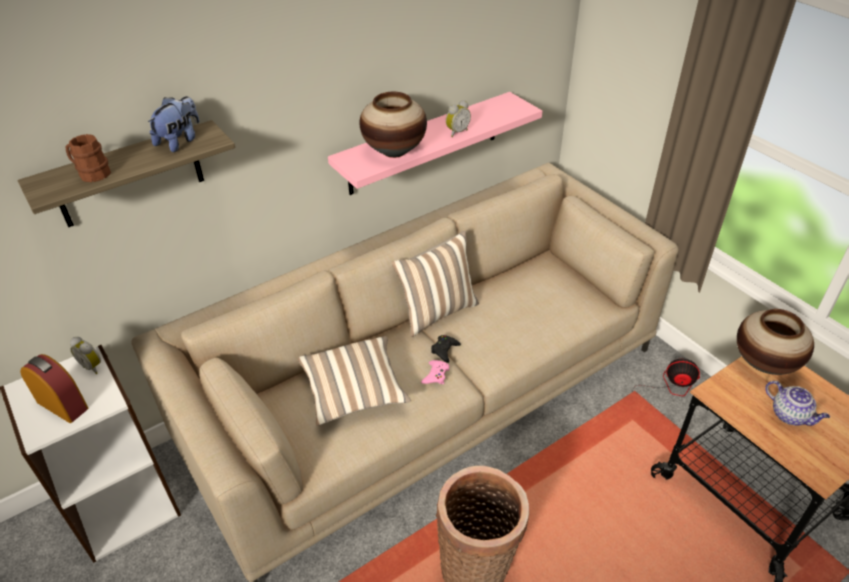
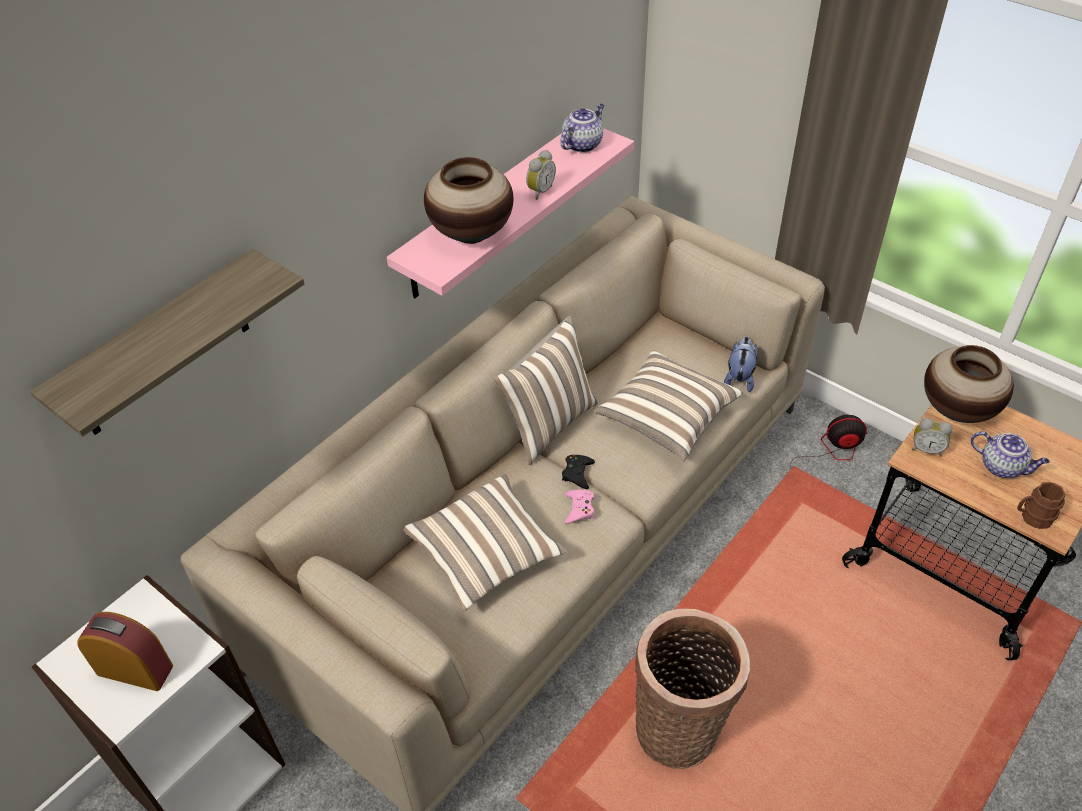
camera: 15 degrees left, 5 degrees up
brown mug [66,134,111,182] -> brown mug moved to [1017,482,1065,529]
alarm clock [70,337,101,374] -> alarm clock moved to [911,418,952,457]
plush toy [148,96,199,152] -> plush toy moved to [724,337,757,392]
none -> teapot [560,104,604,153]
none -> pillow [594,350,743,461]

